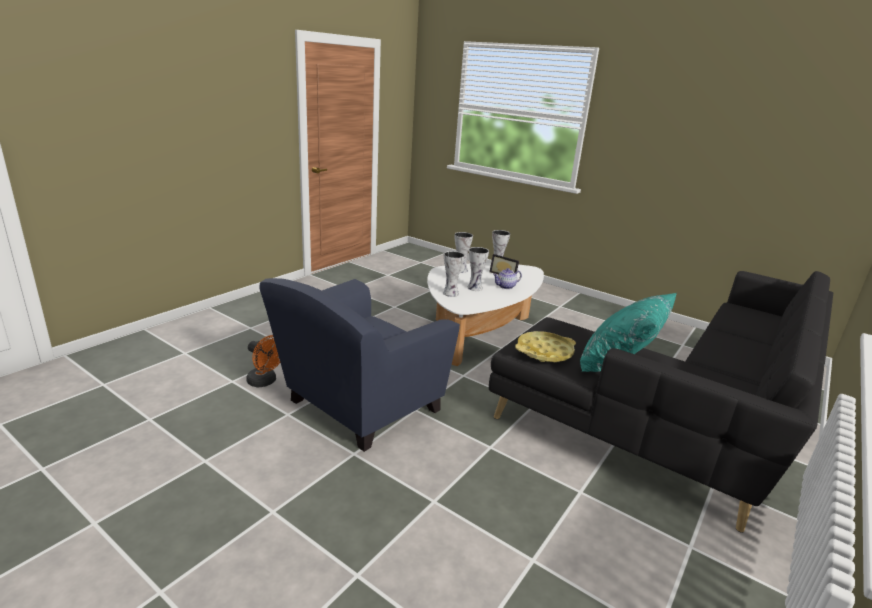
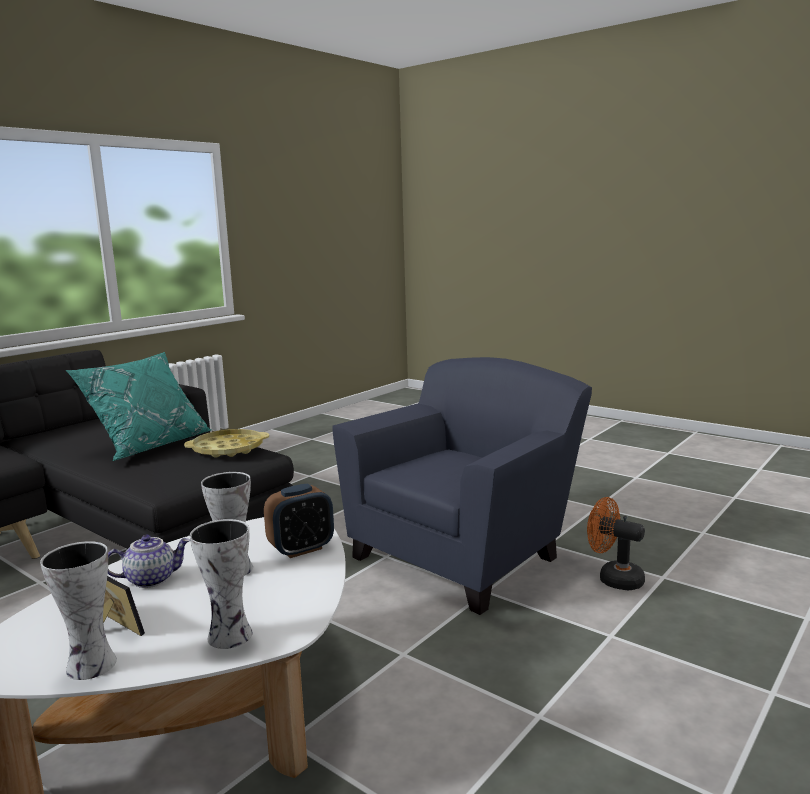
camera: 175 degrees left, 10 degrees down
vase [443,251,465,297] -> alarm clock [264,483,334,558]

